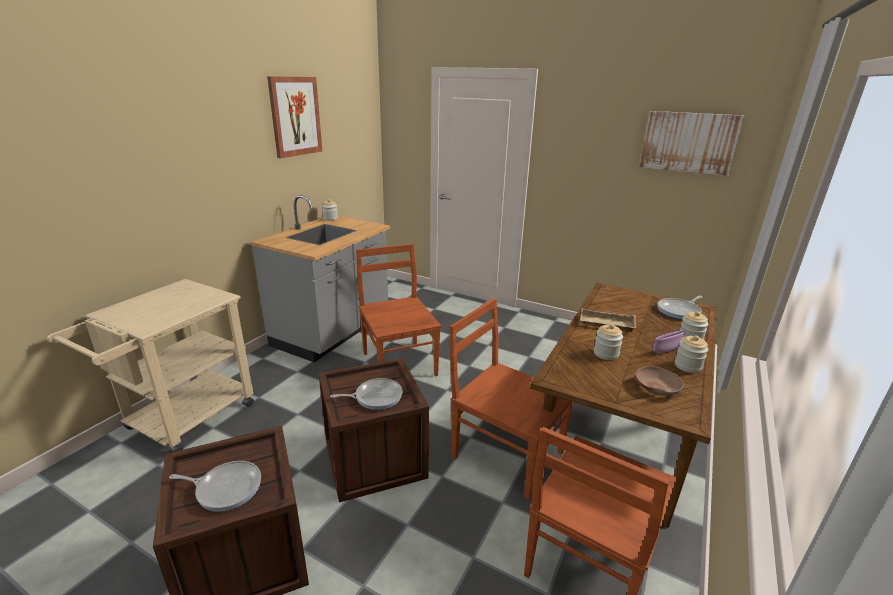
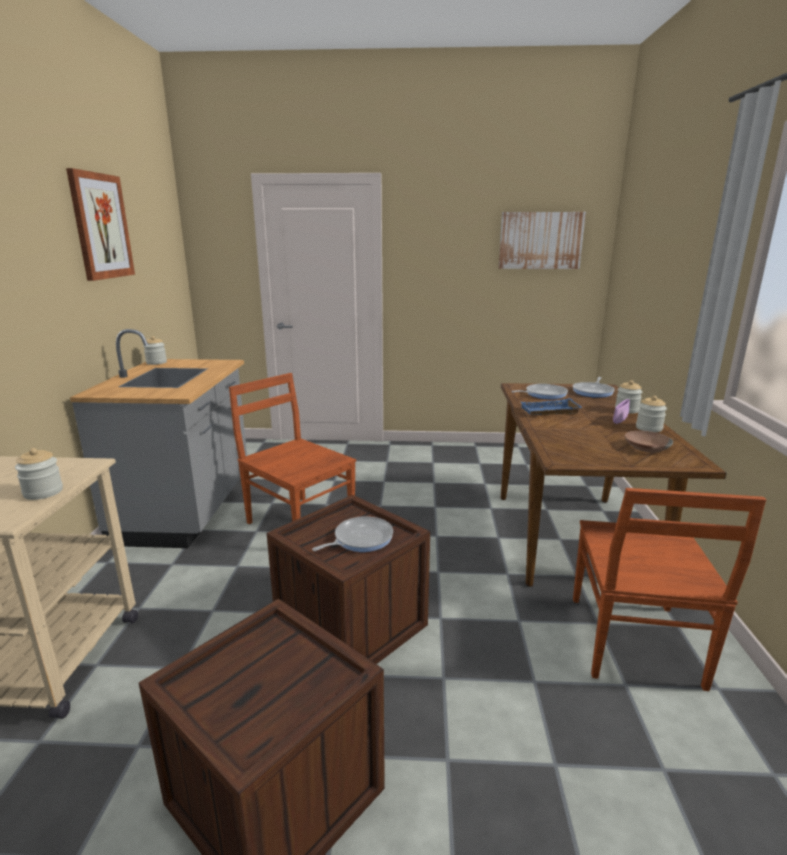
camera: 25 degrees left, 5 degrees down
frying pan [169,461,261,512] -> frying pan moved to [511,384,568,399]
brown chair [450,298,573,500] -> none
beige tray [580,308,636,332] -> blue tray [521,398,582,415]
jar [594,324,623,360] -> jar moved to [15,448,63,500]

